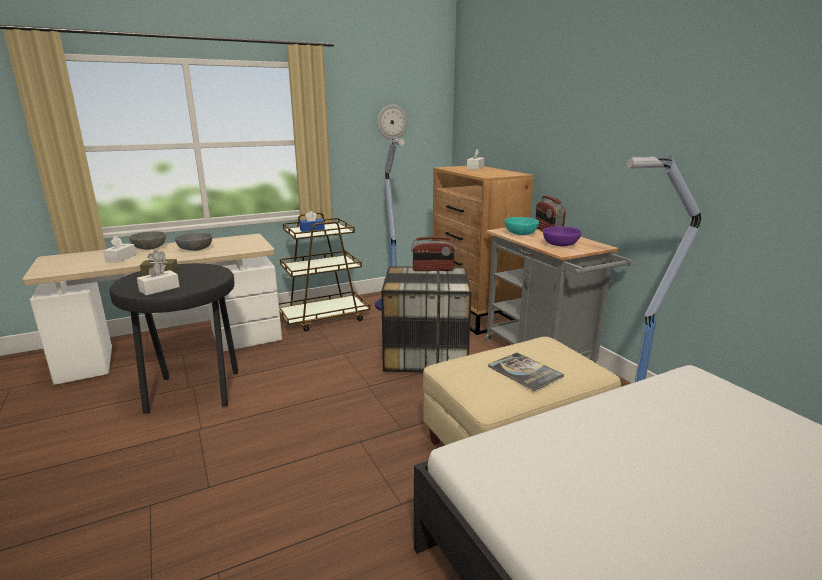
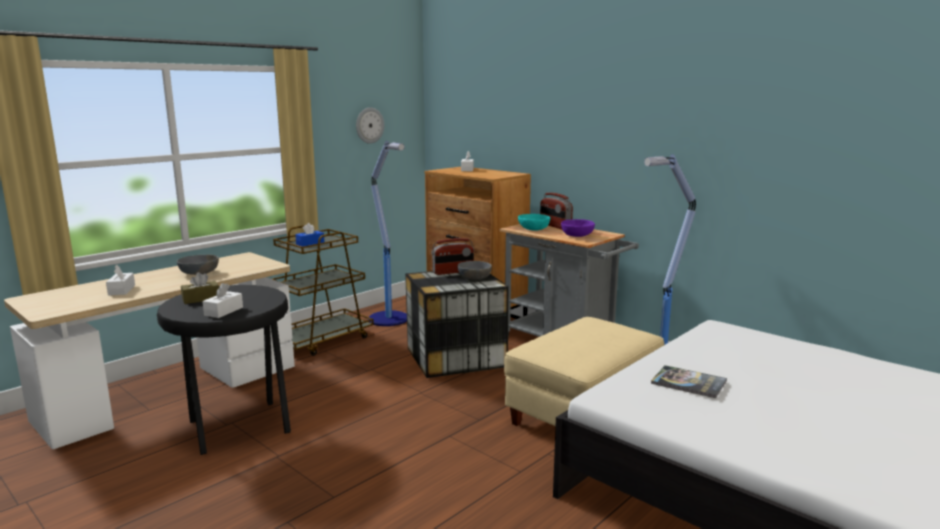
camera: 20 degrees left, 5 degrees down
grey bowl [129,231,166,250] -> grey bowl moved to [458,261,492,280]
book [488,353,564,391] -> book moved to [651,365,727,398]

